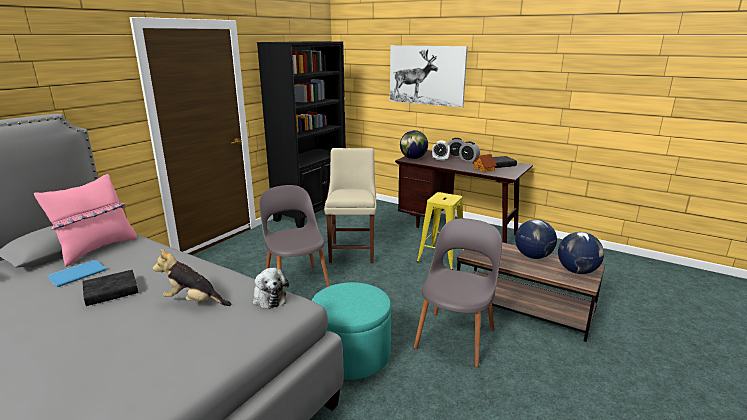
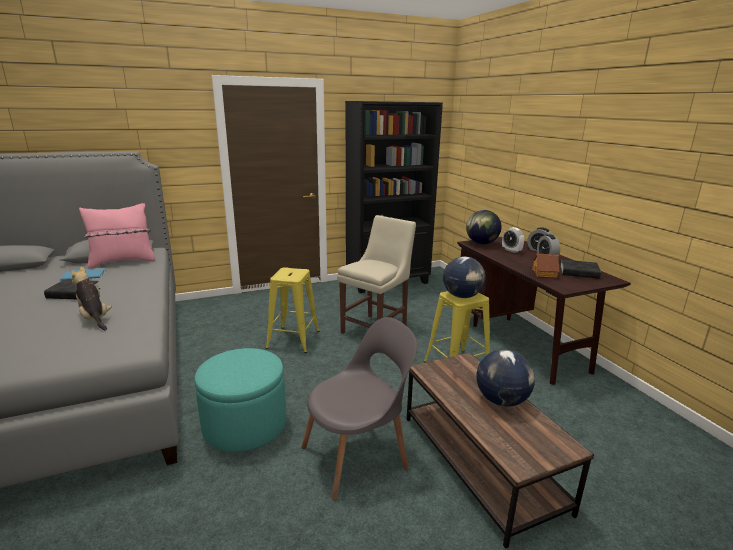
camera: 35 degrees right, 0 degrees up
plush toy [252,268,289,309] -> none
grey chair [259,185,330,287] -> yellow stool [266,267,320,353]
picture [390,45,468,107] -> none
globe [558,232,604,274] -> globe moved to [443,256,486,298]

